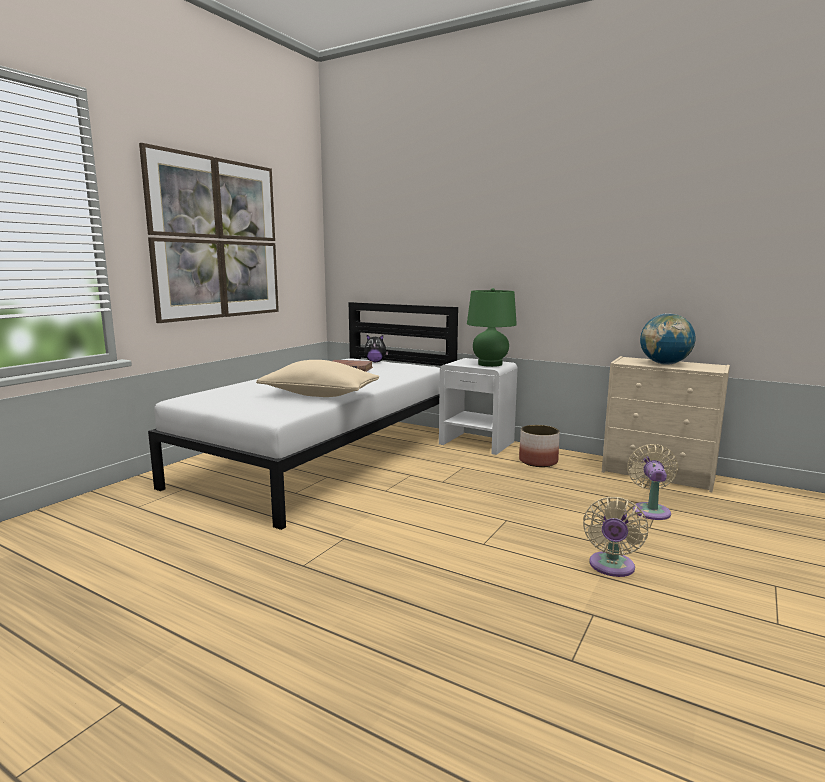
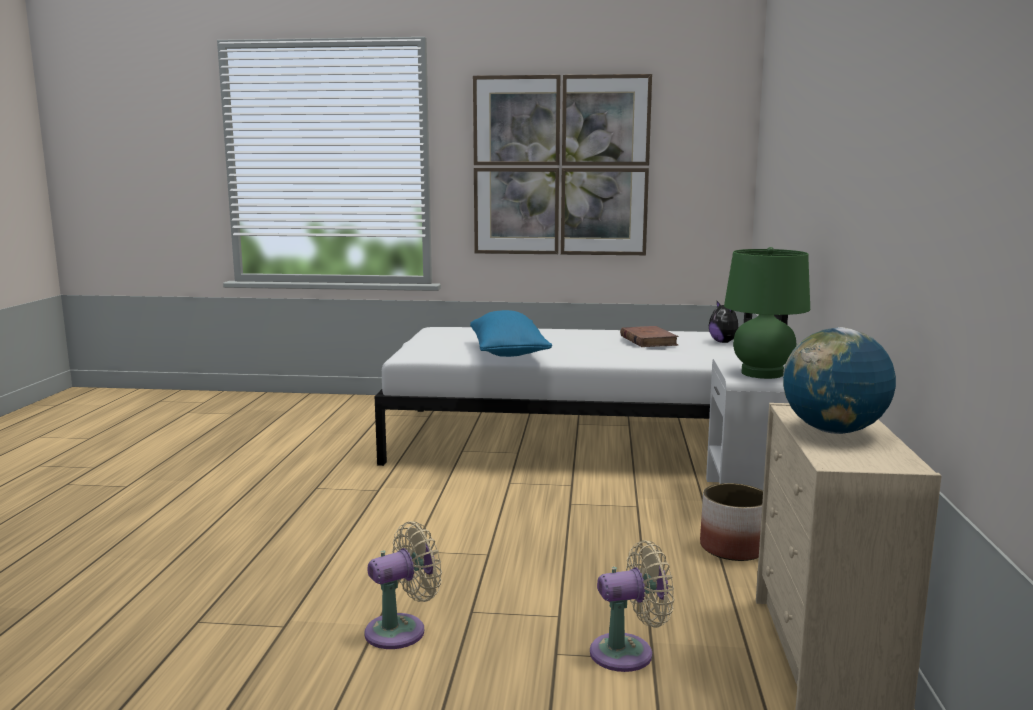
camera: 65 degrees right, 0 degrees up
beige pillow [256,360,379,397] -> blue pillow [470,310,552,357]
beige fan [583,497,648,577] -> beige fan turned 150 degrees clockwise [364,521,442,649]

